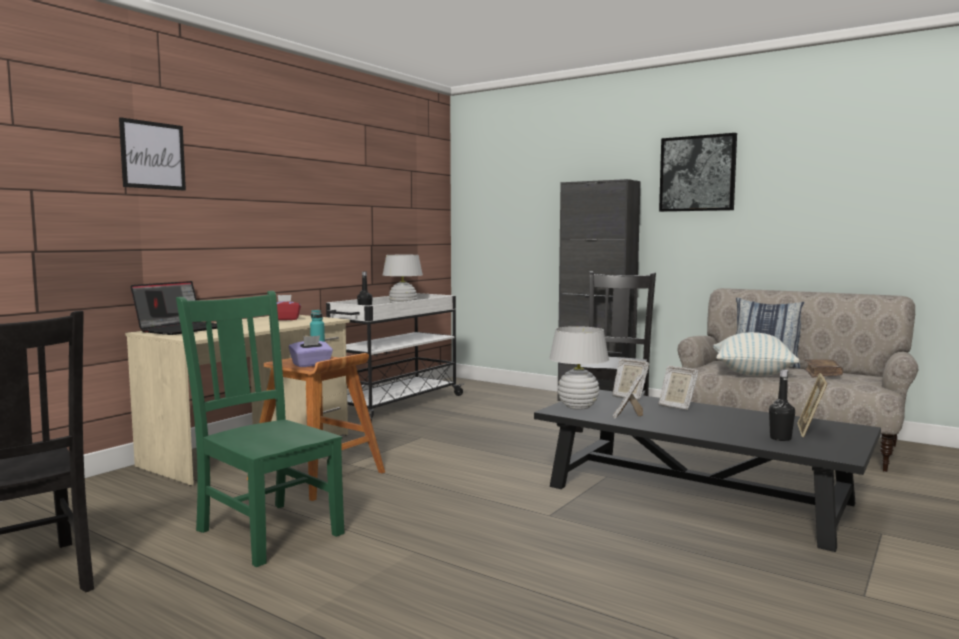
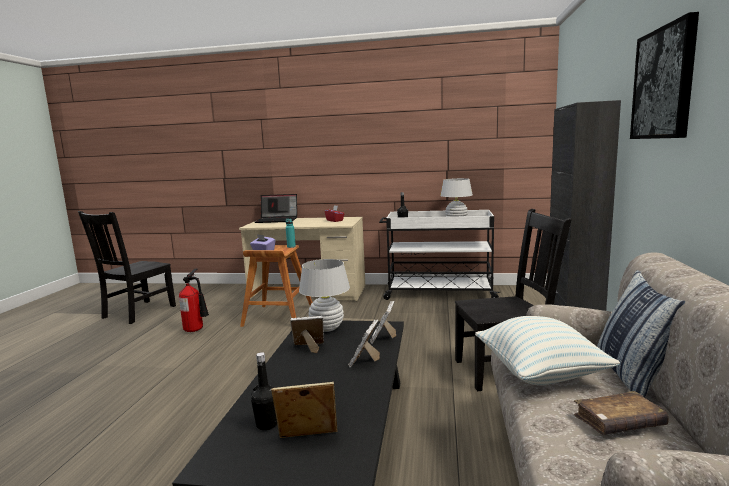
camera: 65 degrees right, 5 degrees up
picture [119,117,186,191] -> none
green chair [176,291,345,567] -> fire extinguisher [179,268,209,332]

